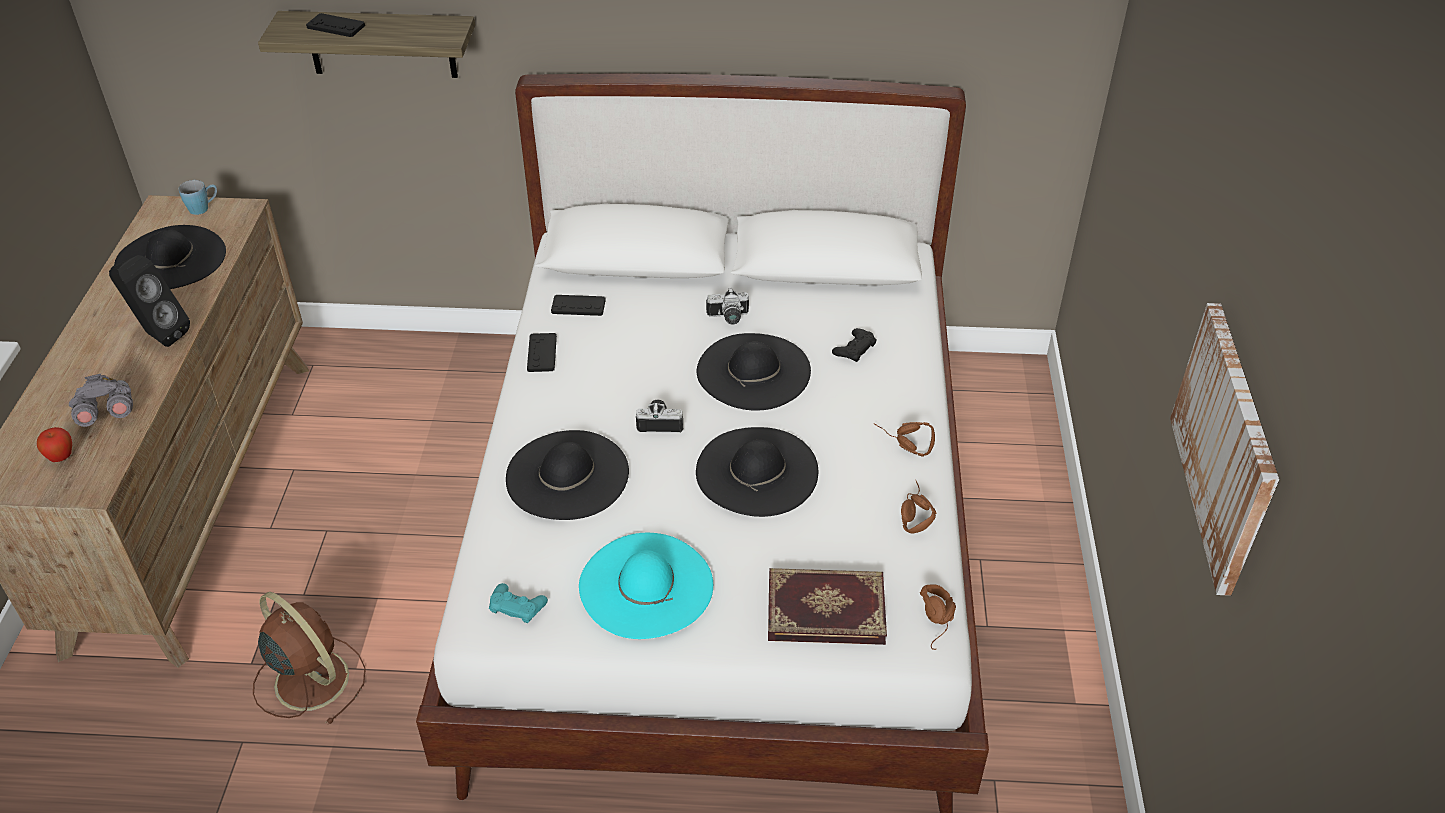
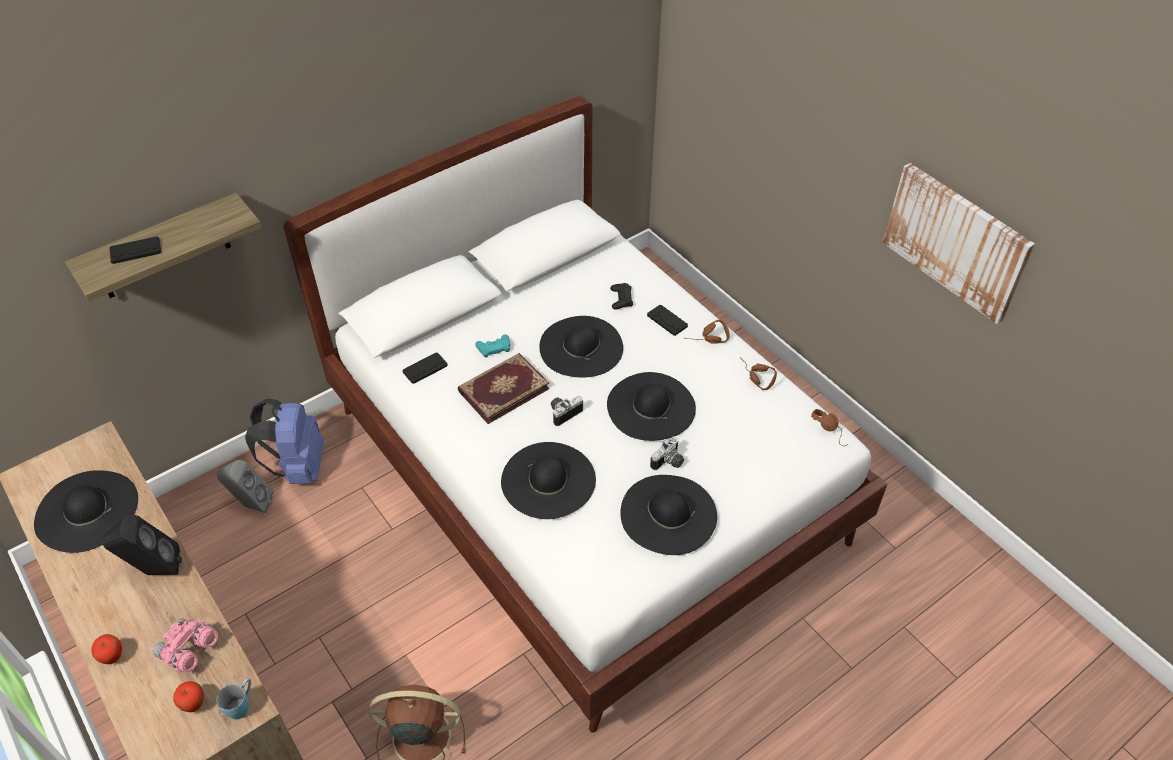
camera: 40 degrees left, 5 degrees up
grey binoculars [69,374,133,427] -> pink binoculars [153,619,218,672]
blue mug [179,180,217,215] -> blue mug moved to [217,678,251,720]
turquoise game controller [489,583,548,623] -> turquoise game controller moved to [475,334,510,358]
black game controller [527,333,557,372] -> black game controller moved to [647,305,688,336]
turquoise hat [579,533,713,639] -> black hat [620,475,717,555]
camera [706,288,749,325] -> camera moved to [650,437,684,470]
book [768,568,887,645] -> book moved to [458,353,549,424]
none -> apple [91,634,122,664]
none -> grey speaker [217,460,274,513]
none -> blue backpack [245,399,324,484]

